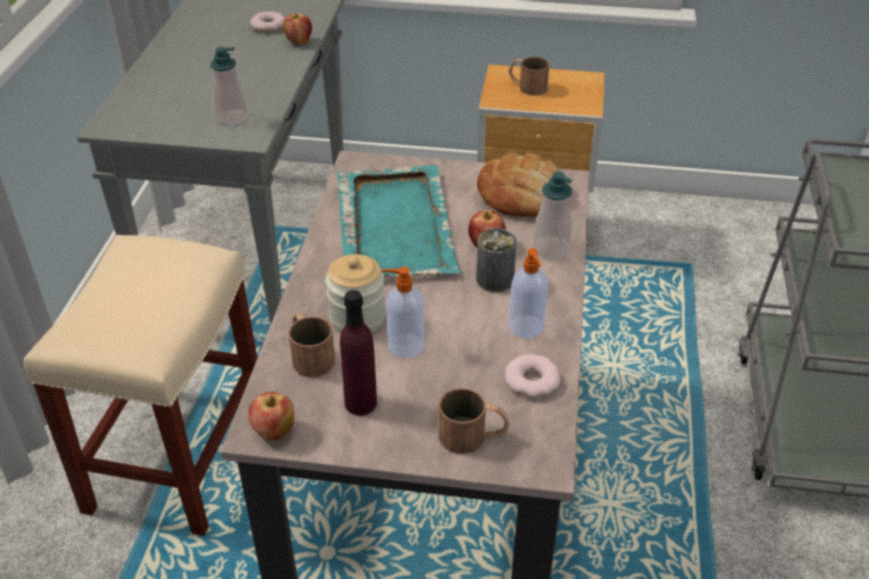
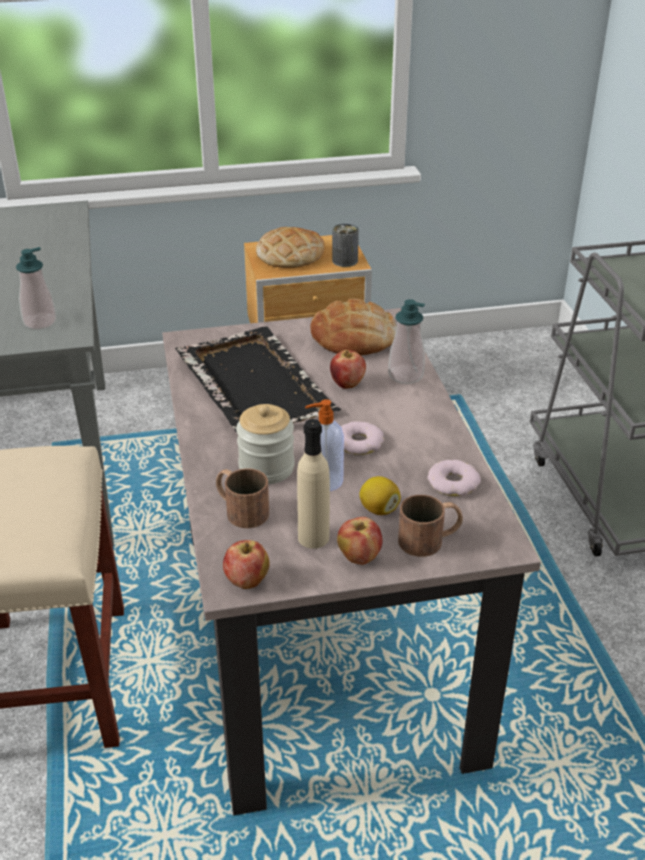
camera: 20 degrees left, 5 degrees down
donut [250,11,285,32] -> donut moved to [341,421,384,455]
apple [283,13,312,45] -> apple moved to [337,517,383,565]
turquoise tray [337,165,462,276] -> black tray [175,327,341,432]
purple bottle [340,290,377,416] -> beige bottle [297,419,330,549]
can [476,229,517,293] -> can moved to [332,224,359,267]
brown mug [509,57,549,95] -> bread [256,227,325,268]
soap dispenser [509,248,548,338] -> none
none -> lemon [359,476,401,515]

